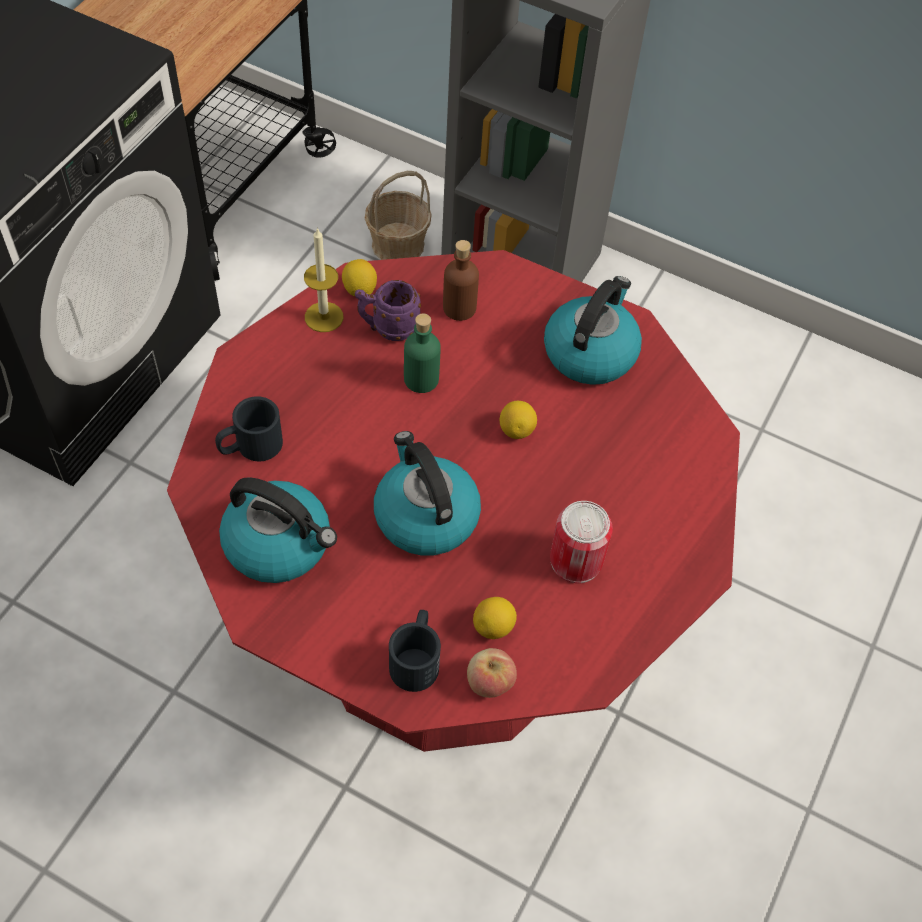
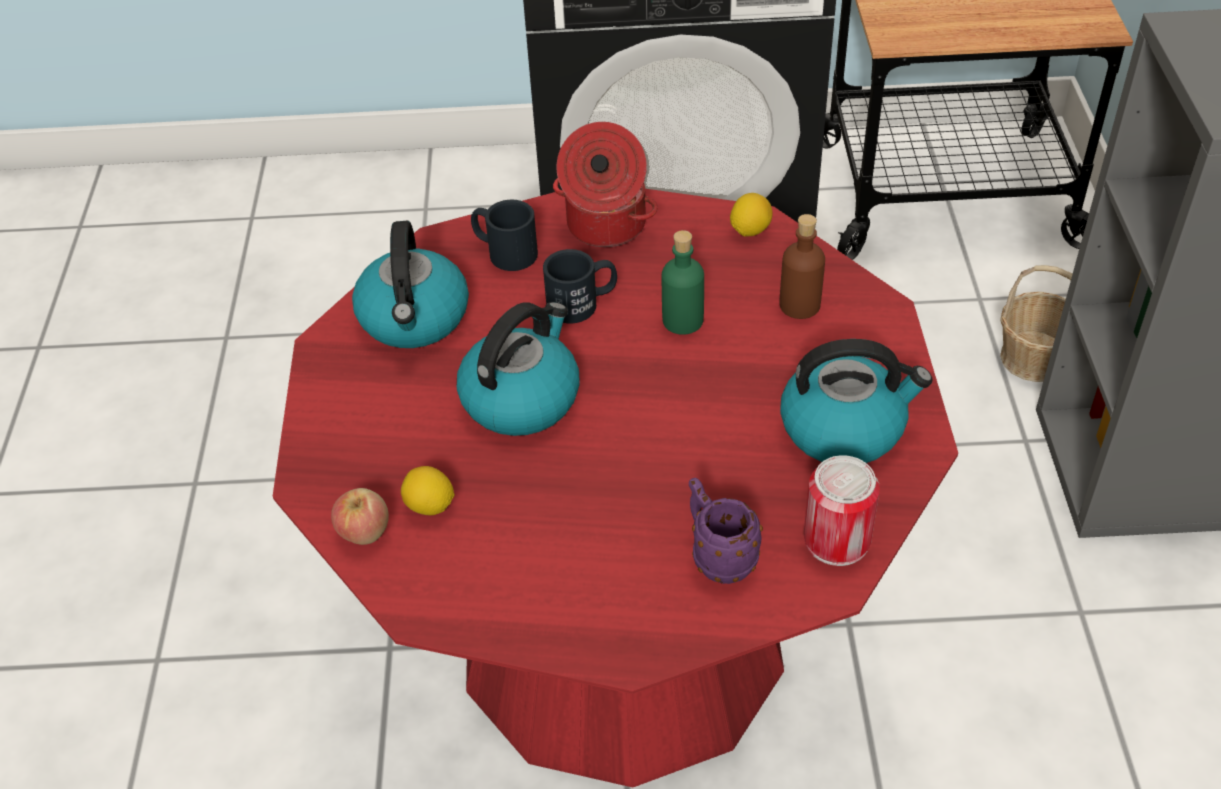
camera: 65 degrees right, 10 degrees down
candle [304,227,344,332] -> none
purple mug [355,280,421,341] -> purple mug moved to [689,478,763,584]
black mug [389,610,441,692] -> black mug moved to [543,249,617,323]
lemon [500,401,537,439] -> none
can [550,501,613,583] -> can moved to [804,455,880,566]
none -> cooking pot [553,122,658,247]

